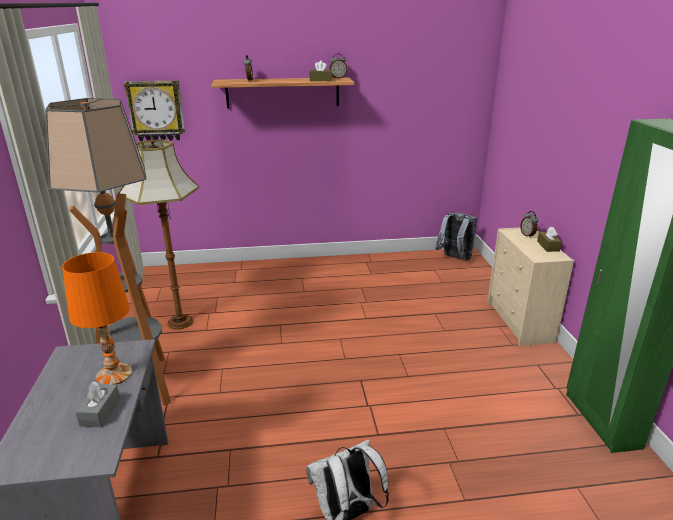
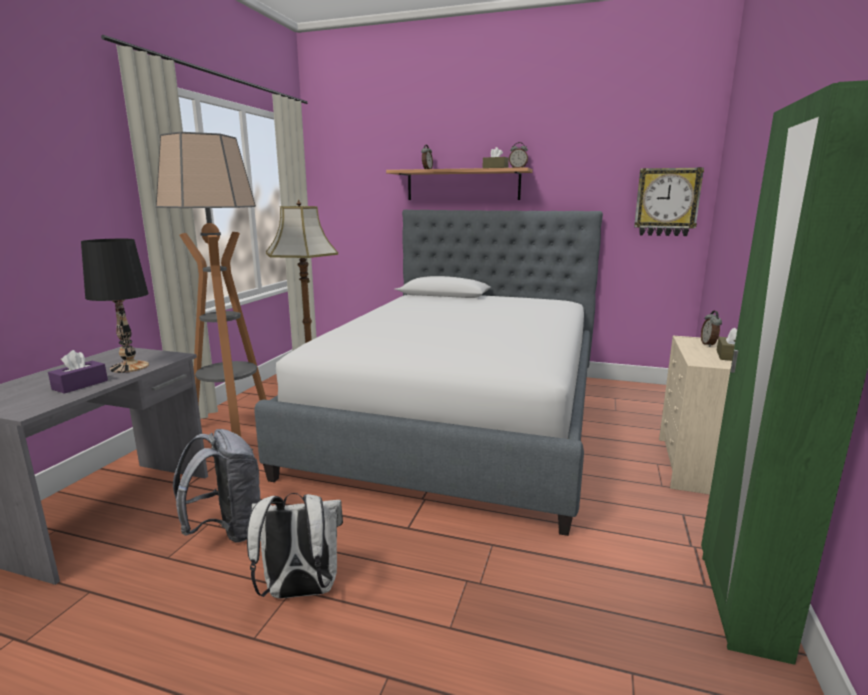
camera: 25 degrees right, 10 degrees down
orange table lamp [62,252,132,384] -> black table lamp [81,239,149,373]
grey tissue box [76,381,120,427] -> purple tissue box [48,350,108,394]
wall clock [124,80,185,141] -> wall clock moved to [634,167,704,236]
grey backpack [435,212,477,260] -> grey backpack moved to [173,429,260,543]
none -> bed [254,210,603,536]

